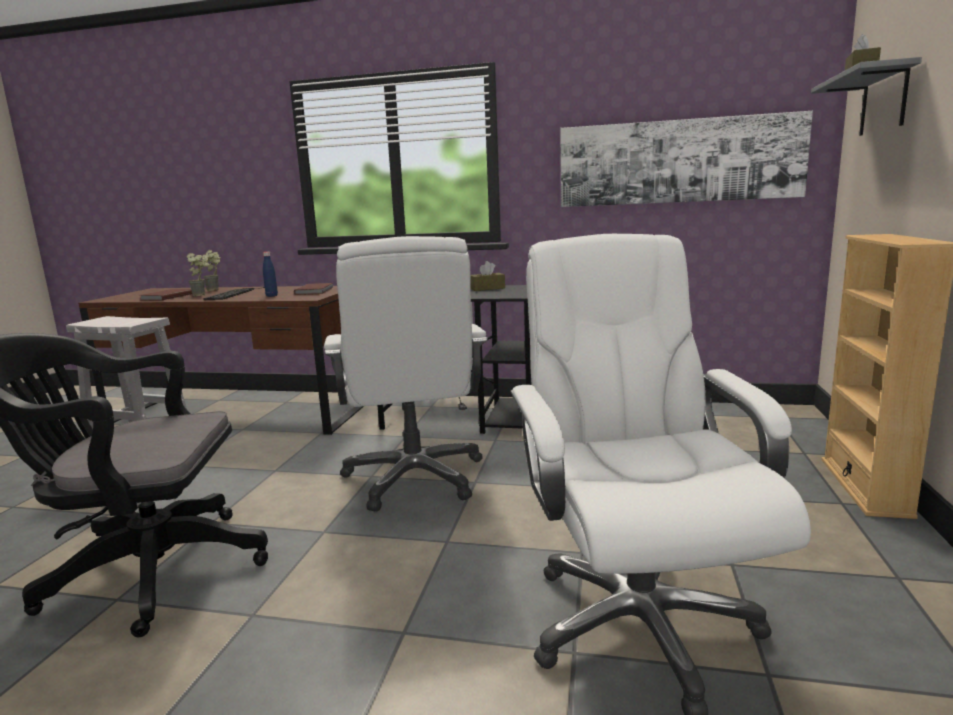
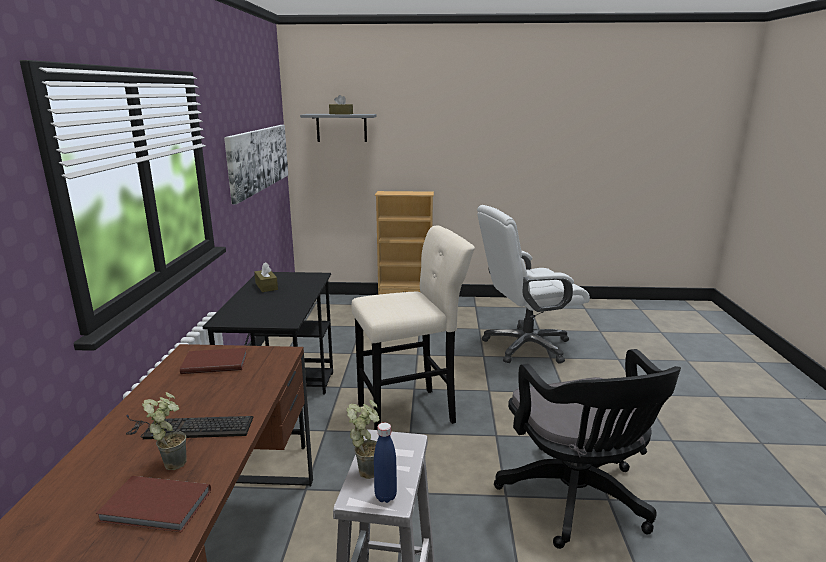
camera: 100 degrees left, 5 degrees up
potted plant [202,250,220,291] -> potted plant moved to [346,400,380,479]
blue bottle [263,252,278,297] -> blue bottle moved to [374,423,397,503]
white office chair [324,236,488,511] -> beige stool [352,226,475,430]

